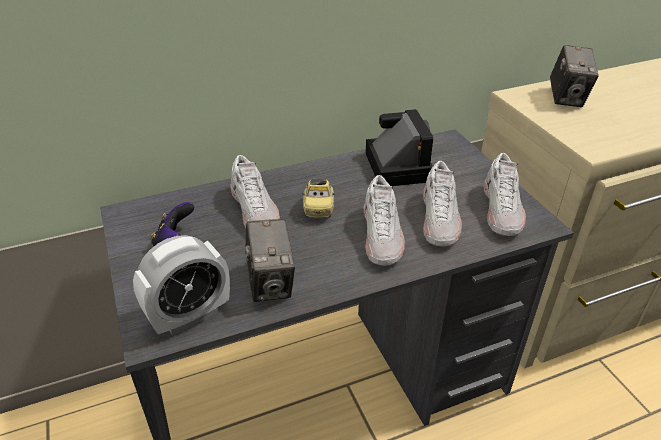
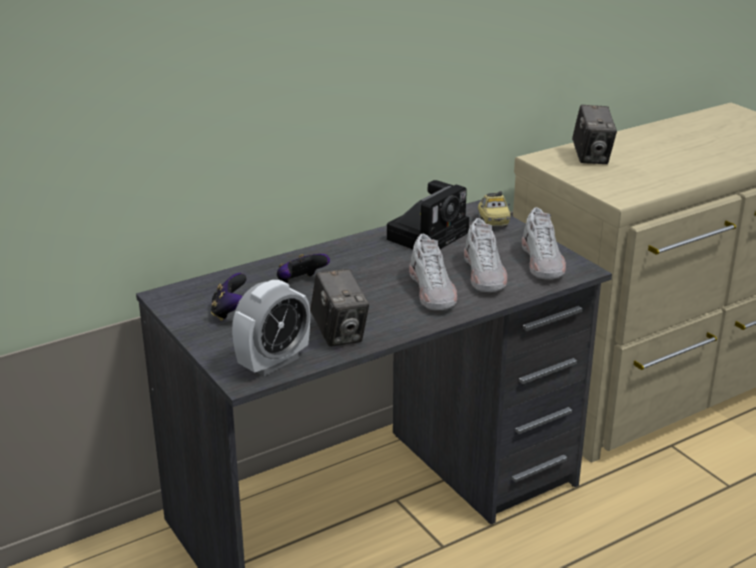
camera: 10 degrees left, 10 degrees down
white shoe [230,155,280,228] -> game controller [277,254,330,284]
toy car [302,178,335,218] -> toy car moved to [478,191,511,227]
camera [365,109,433,186] -> camera turned 60 degrees clockwise [387,180,469,249]

